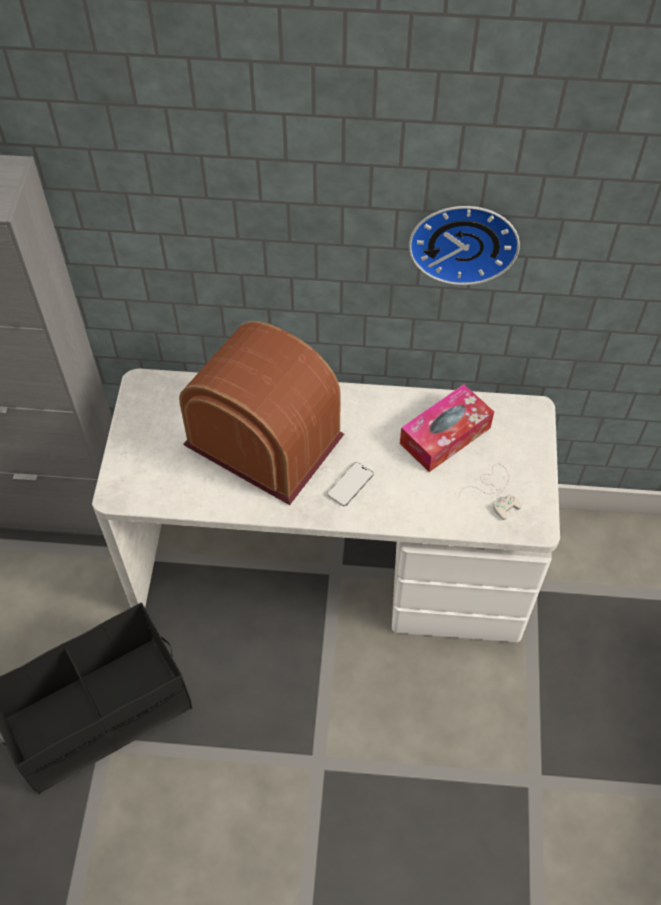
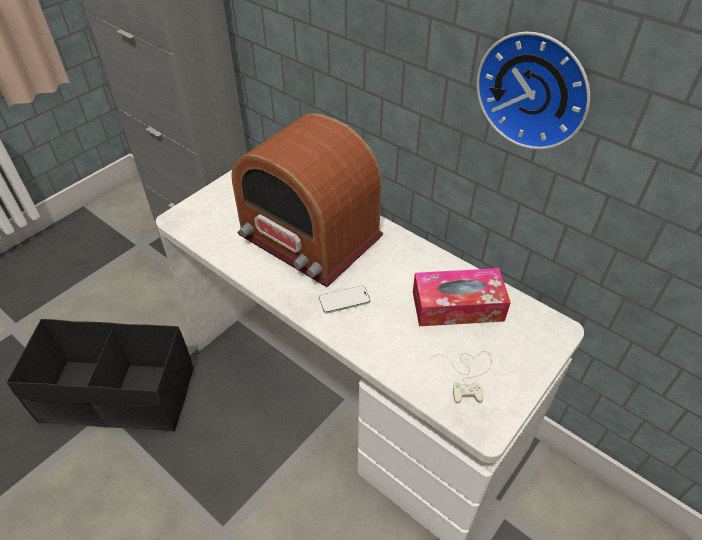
camera: 35 degrees right, 10 degrees down
radio [179,321,344,505] -> radio turned 150 degrees clockwise [231,113,383,287]

